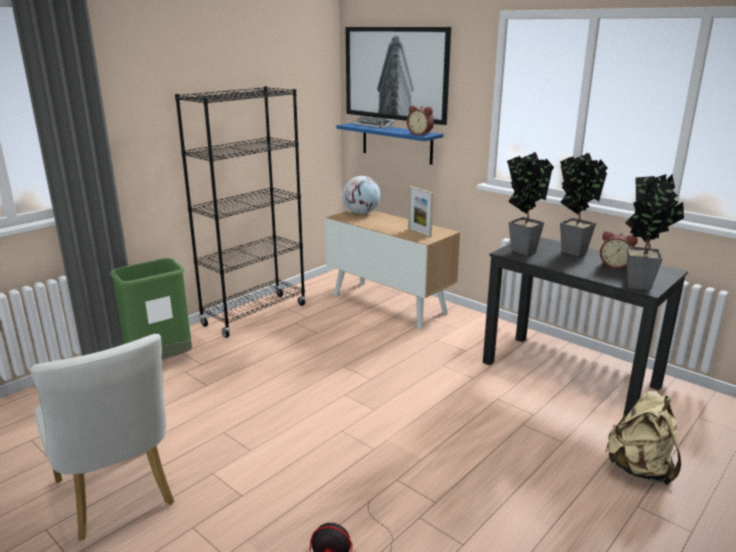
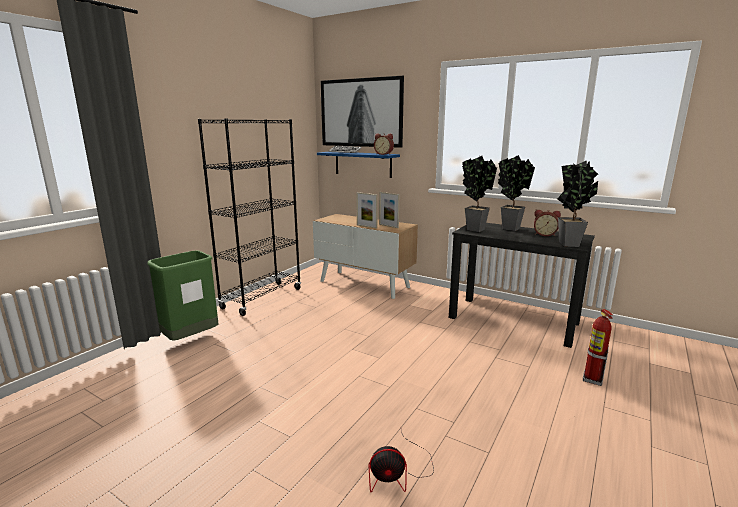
camera: 10 degrees left, 5 degrees down
white chair [30,334,174,541] -> none
globe [343,176,380,214] -> none
beige backpack [605,391,681,485] -> fire extinguisher [583,309,613,386]
none -> picture frame [356,192,378,229]

